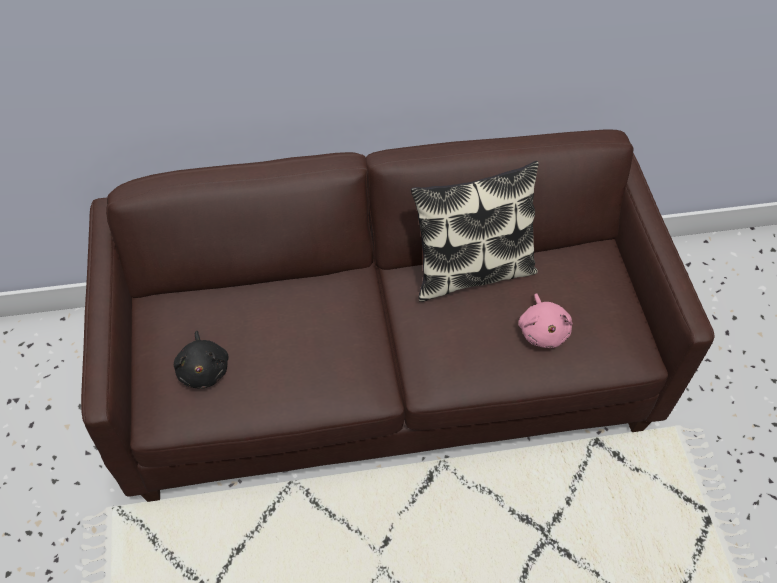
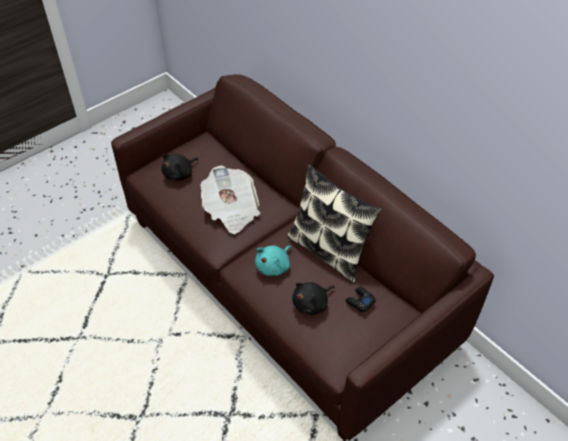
camera: 60 degrees right, 5 degrees down
pink plush toy [518,293,573,348] -> black plush toy [292,282,335,315]
none -> newspaper [200,165,260,234]
none -> turquoise plush toy [255,245,291,276]
none -> black game controller [345,287,376,312]

